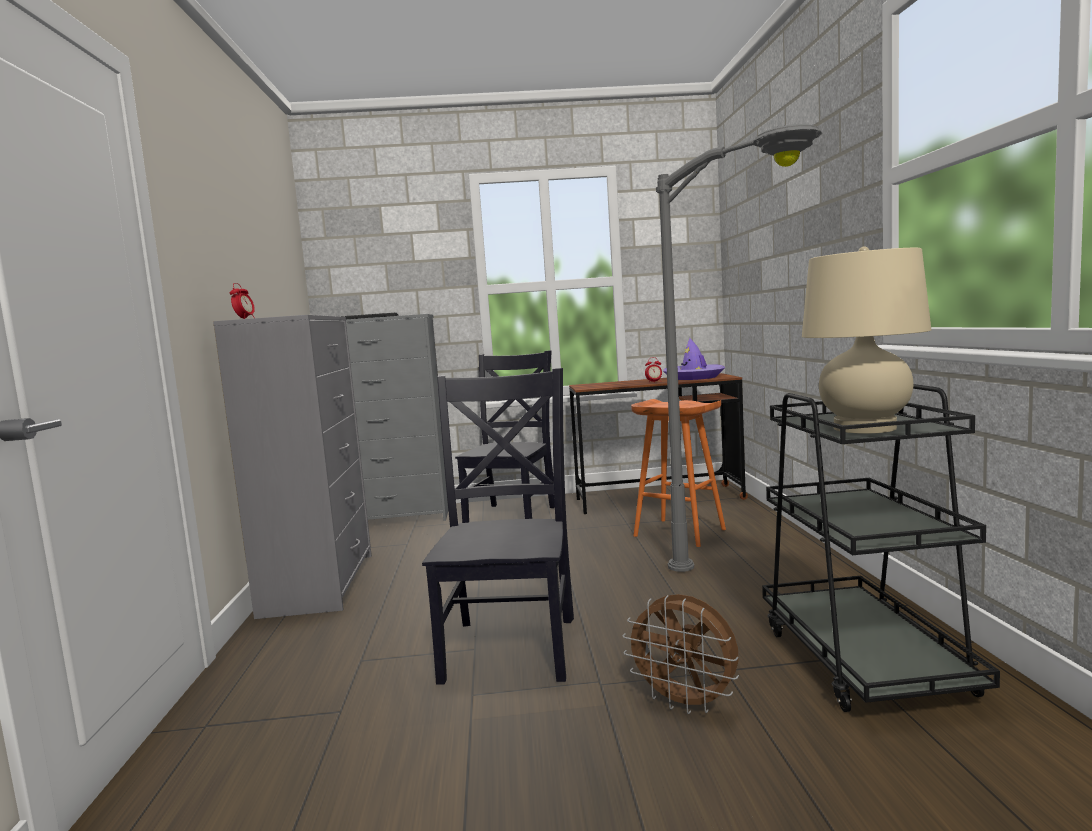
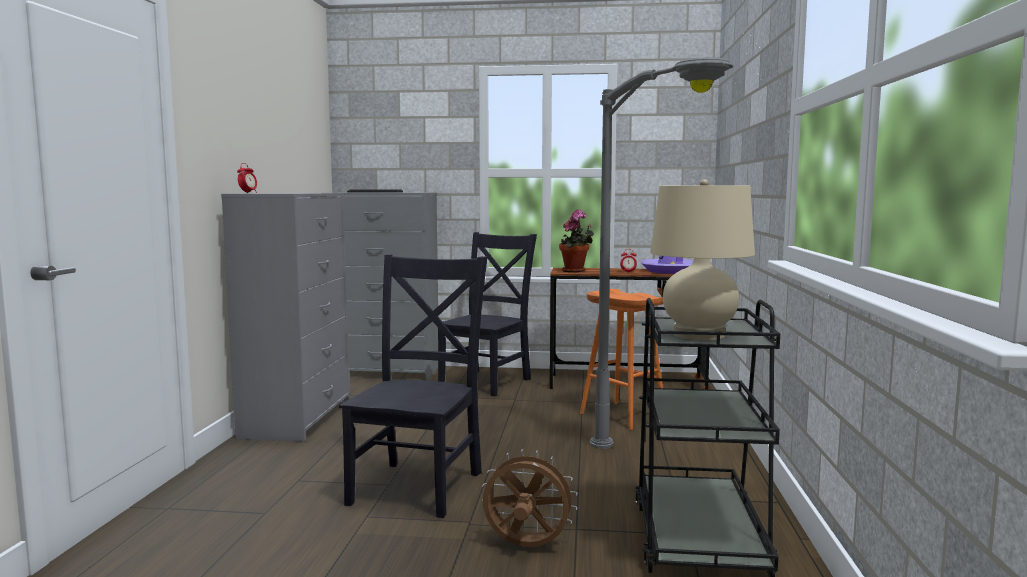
camera: 10 degrees right, 0 degrees up
brown fan [623,594,739,714] -> brown fan turned 150 degrees clockwise [482,449,578,547]
none -> potted plant [559,209,594,272]

